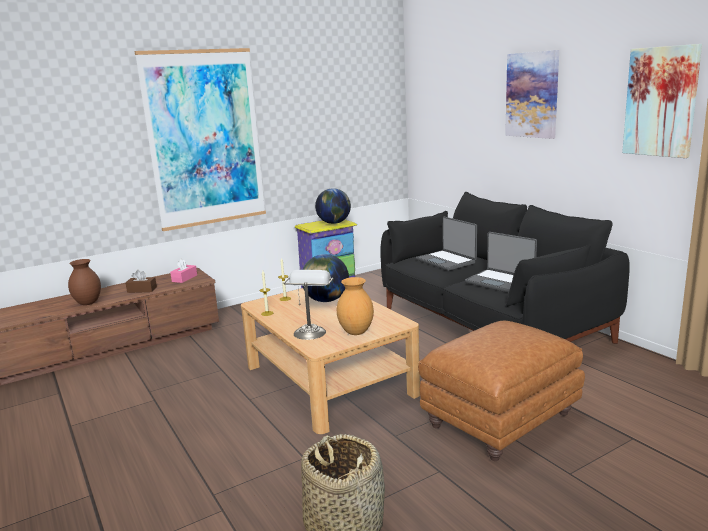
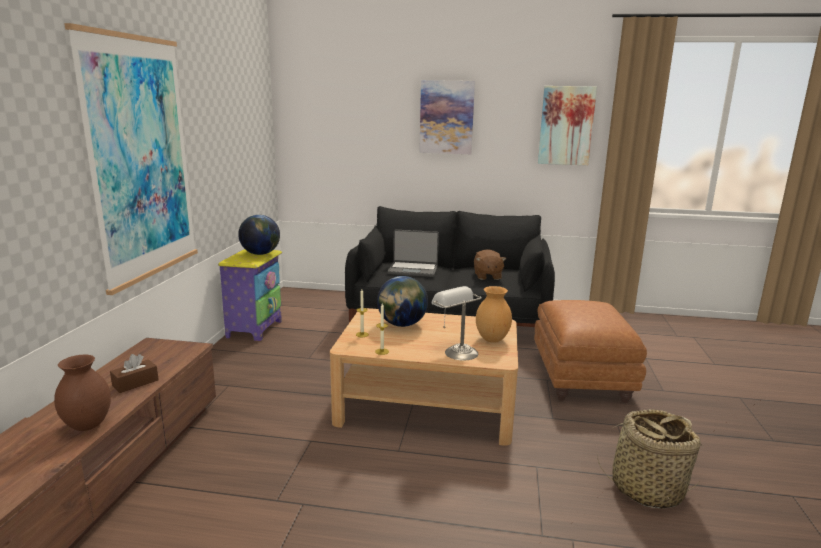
camera: 50 degrees left, 0 degrees up
pink tissue box [170,259,197,283] -> none
laptop [465,232,537,293] -> brown plush toy [474,249,506,280]

